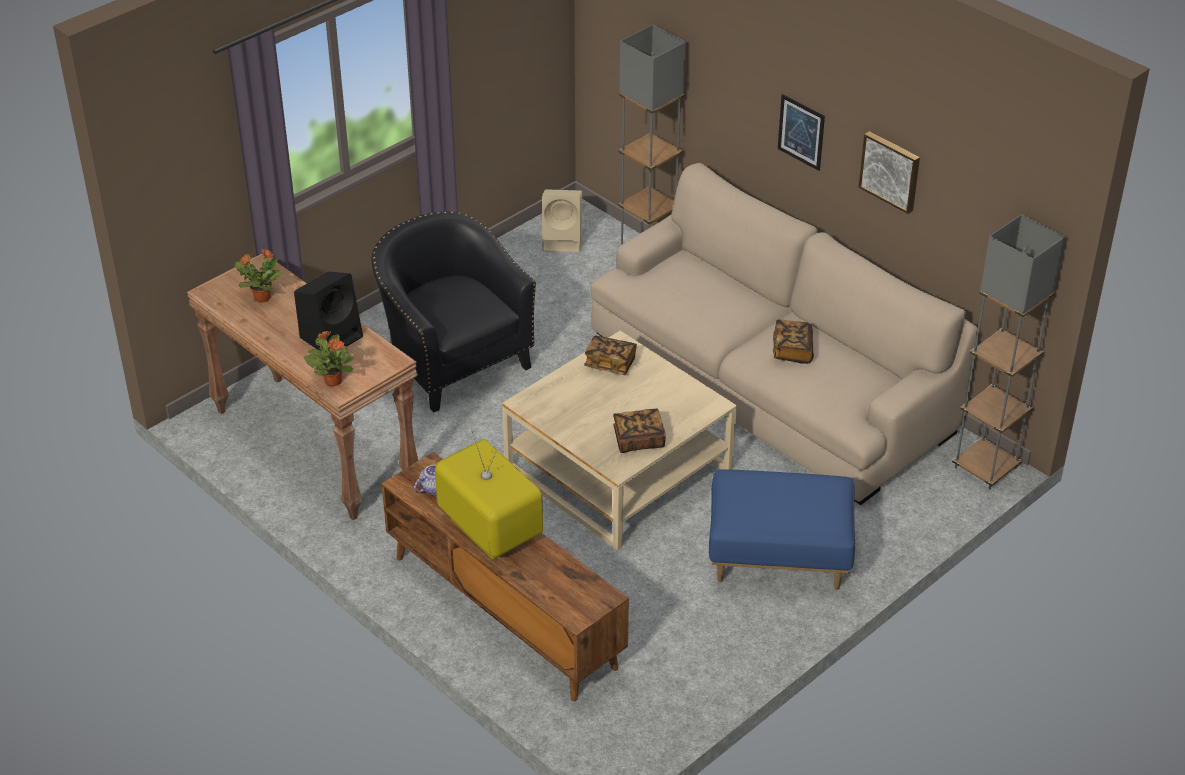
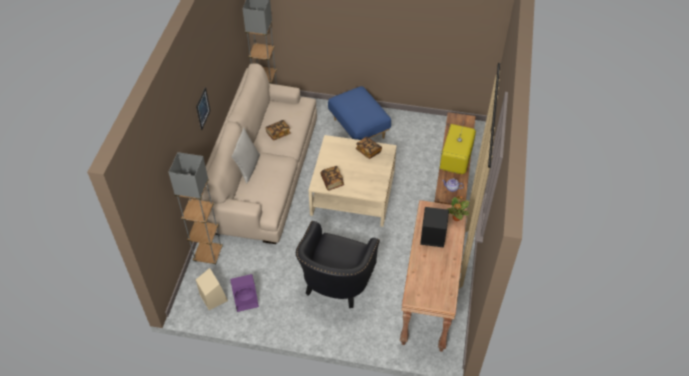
camera: 125 degrees left, 10 degrees up
potted plant [235,249,283,303] -> none
picture [859,131,920,214] -> none
none -> purple speaker [230,274,259,312]
none -> grey pillow [231,128,260,183]

